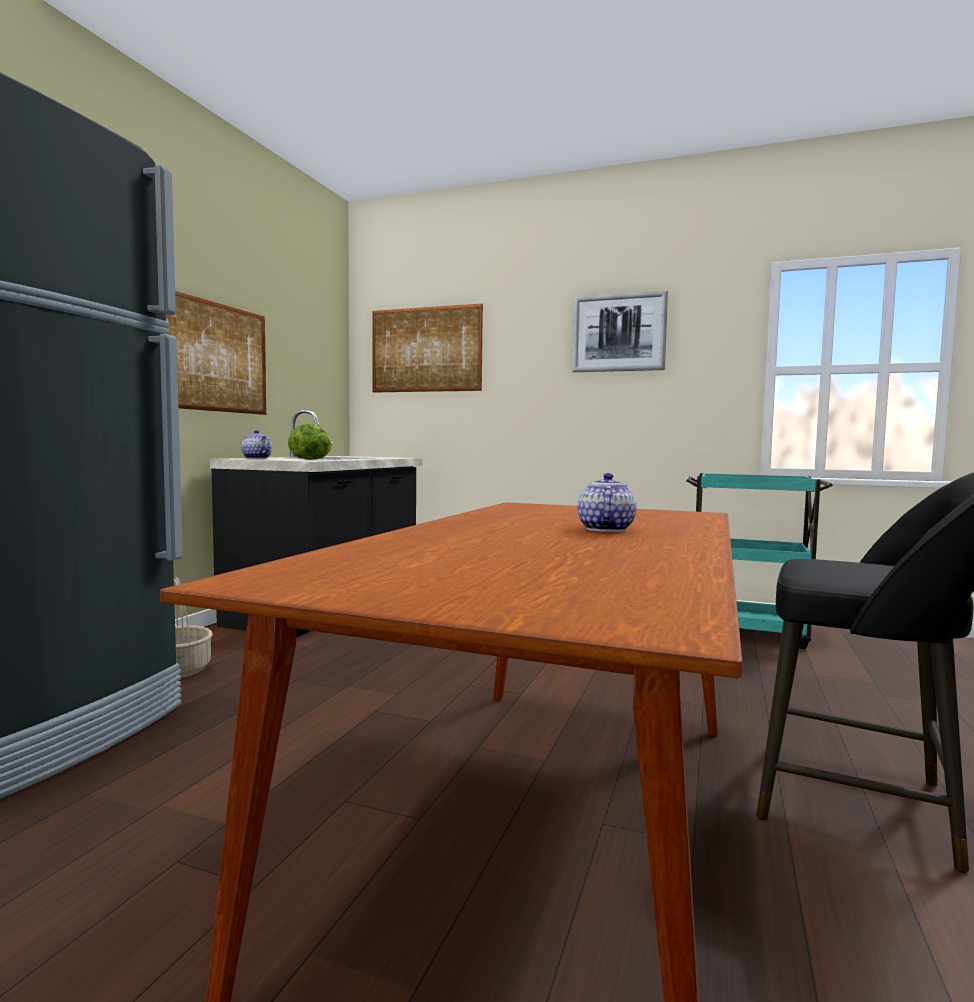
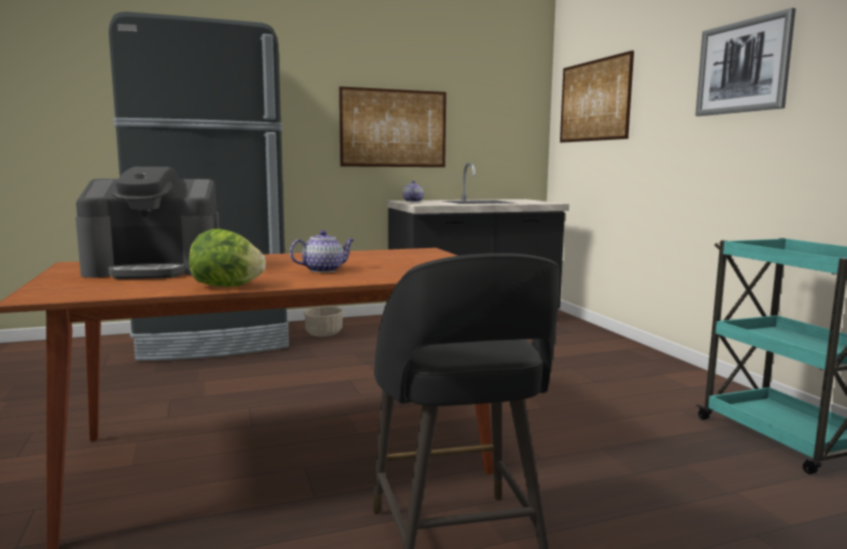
camera: 50 degrees right, 5 degrees up
lettuce [288,424,332,460] -> lettuce moved to [189,229,266,287]
none -> coffee machine [75,167,219,279]

